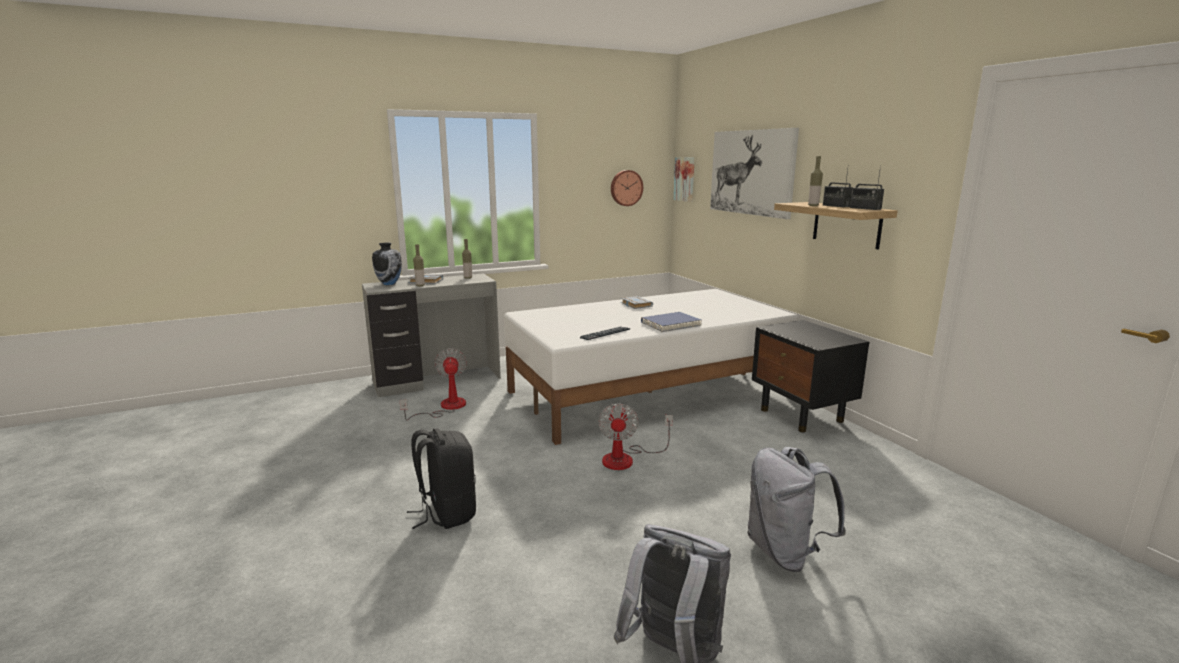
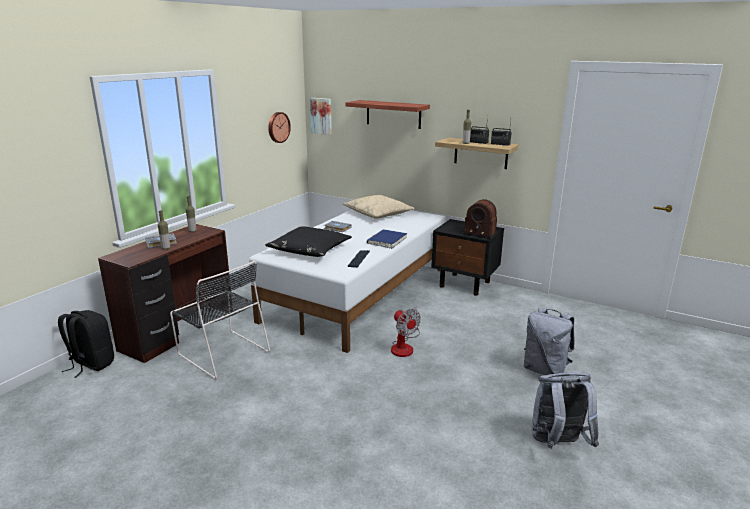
camera: 35 degrees left, 5 degrees up
grey desk [362,273,501,397] -> brown desk [98,224,233,363]
vase [372,243,402,285] -> none
fan [400,348,467,420] -> black chair [170,261,270,379]
black backpack [407,428,476,529] -> black backpack moved to [58,310,114,378]
picture [710,128,799,219] -> shelf [345,100,430,129]
none -> black pillow [265,226,352,257]
none -> beige pillow [343,195,415,219]
none -> radio [459,199,497,239]

